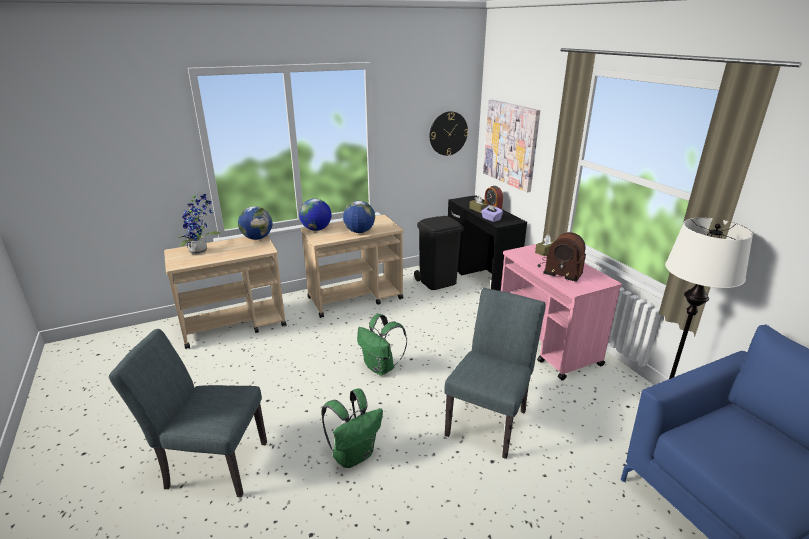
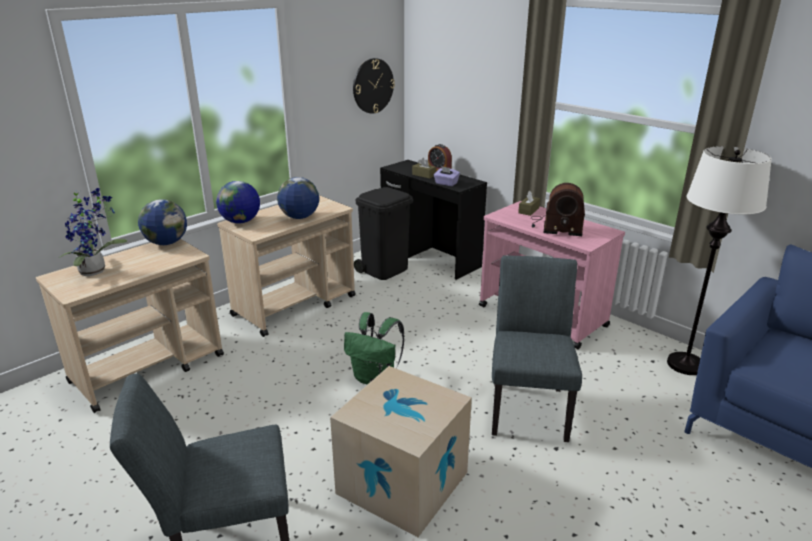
camera: 20 degrees left, 0 degrees up
green backpack [322,388,383,468] -> cardboard box [330,366,472,537]
picture [483,100,540,193] -> none

